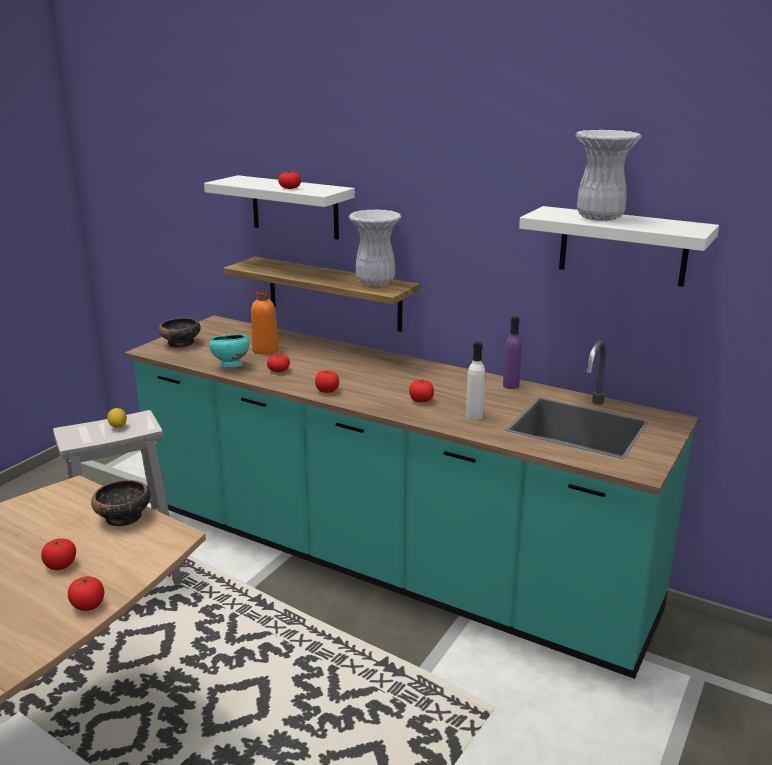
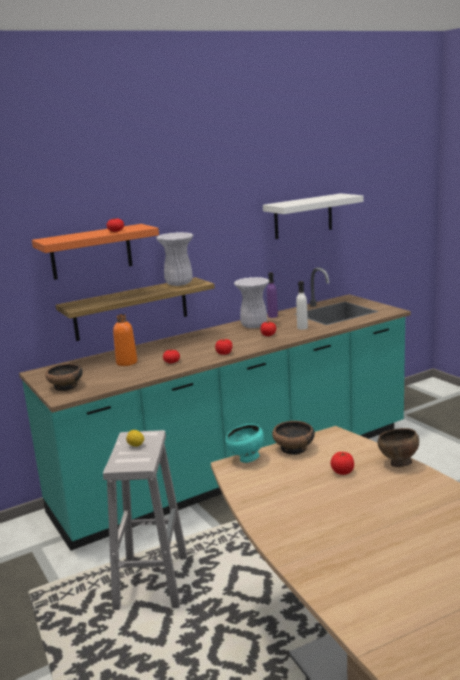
camera: 60 degrees left, 5 degrees down
tomato [68,576,105,611] -> brown bowl [378,428,419,467]
white shelf [204,175,355,240] -> orange shelf [32,224,159,280]
turquoise bowl [209,334,250,367] -> turquoise bowl moved to [226,424,264,463]
white vase [575,130,642,221] -> white vase moved to [234,277,270,328]

